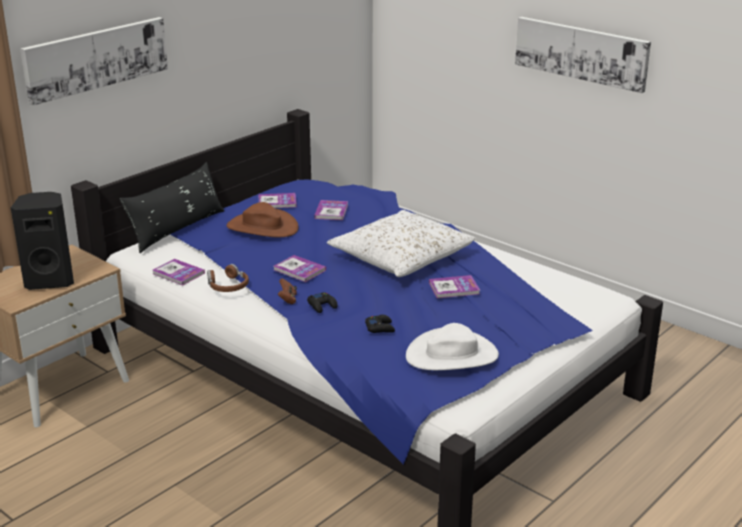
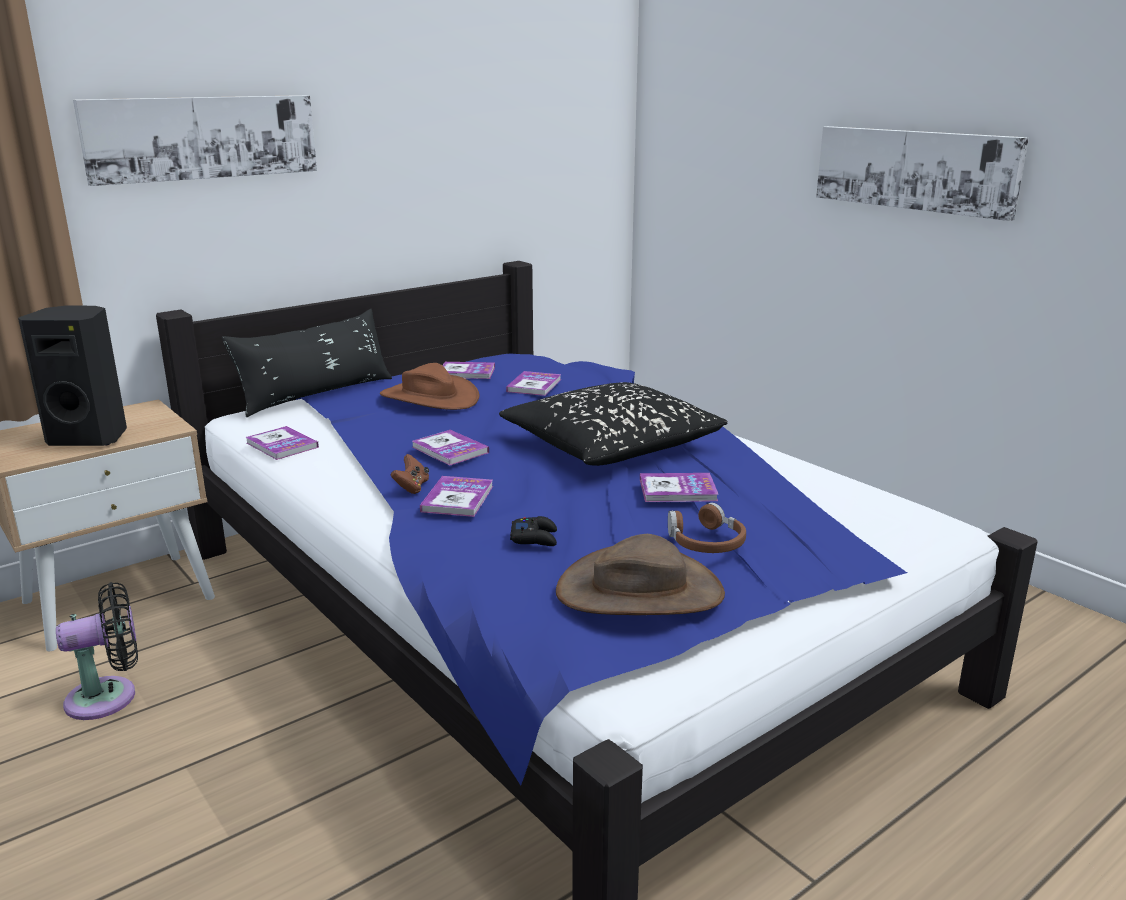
camera: 10 degrees right, 5 degrees down
brown headphones [207,264,249,292] -> brown headphones moved to [668,503,746,553]
black game controller [307,292,338,313] -> book [420,476,493,517]
white pillow [327,210,476,277] -> black pillow [499,382,728,466]
white hat [406,323,499,370] -> brown hat [556,534,725,615]
none -> black fan [56,582,138,720]

